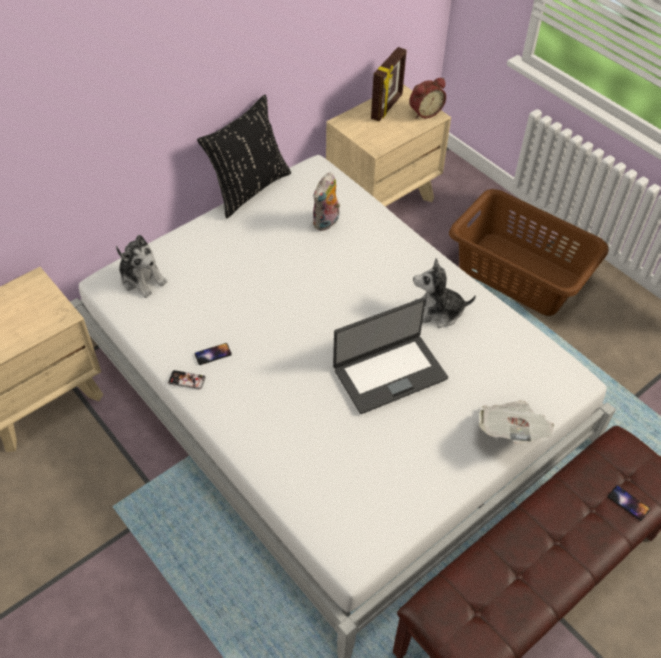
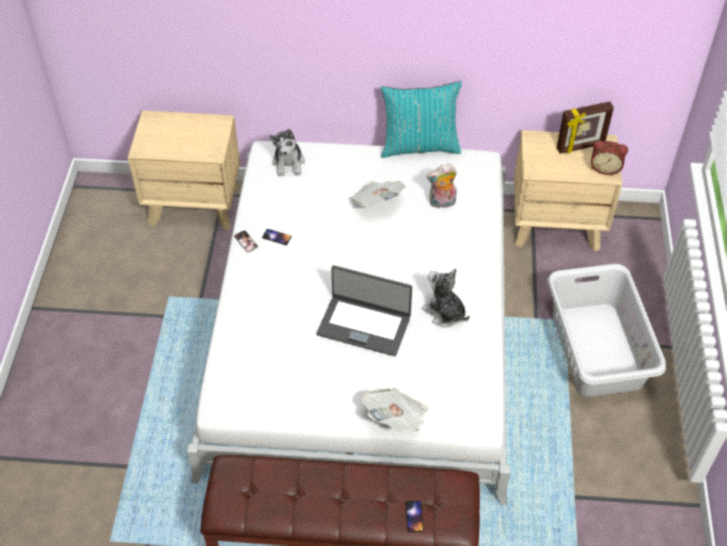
camera: 45 degrees right, 0 degrees up
black pillow [197,95,291,218] -> turquoise pillow [380,81,462,158]
brown laundry basket [449,189,608,316] -> grey laundry basket [548,264,666,397]
none -> newspaper [349,181,406,207]

